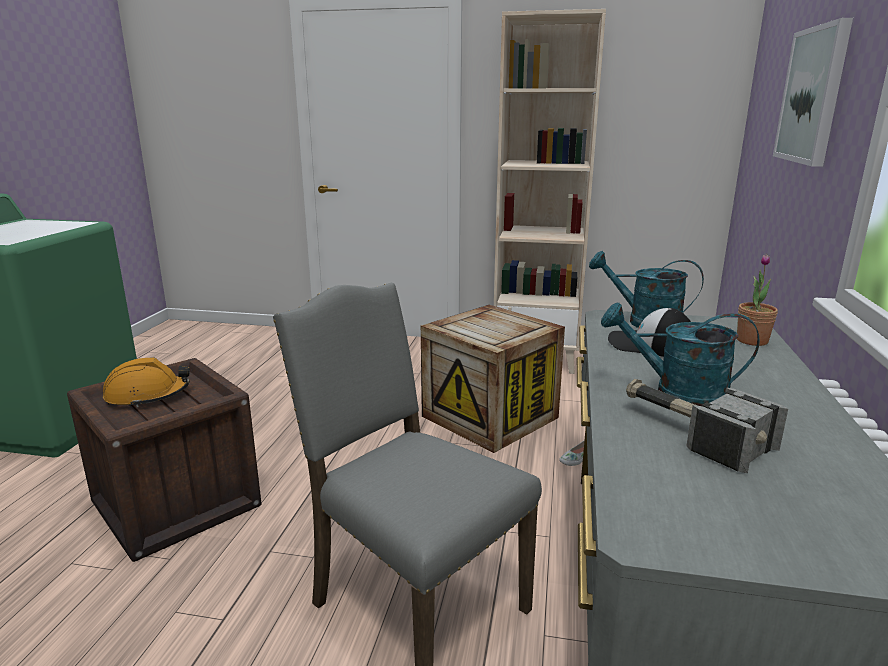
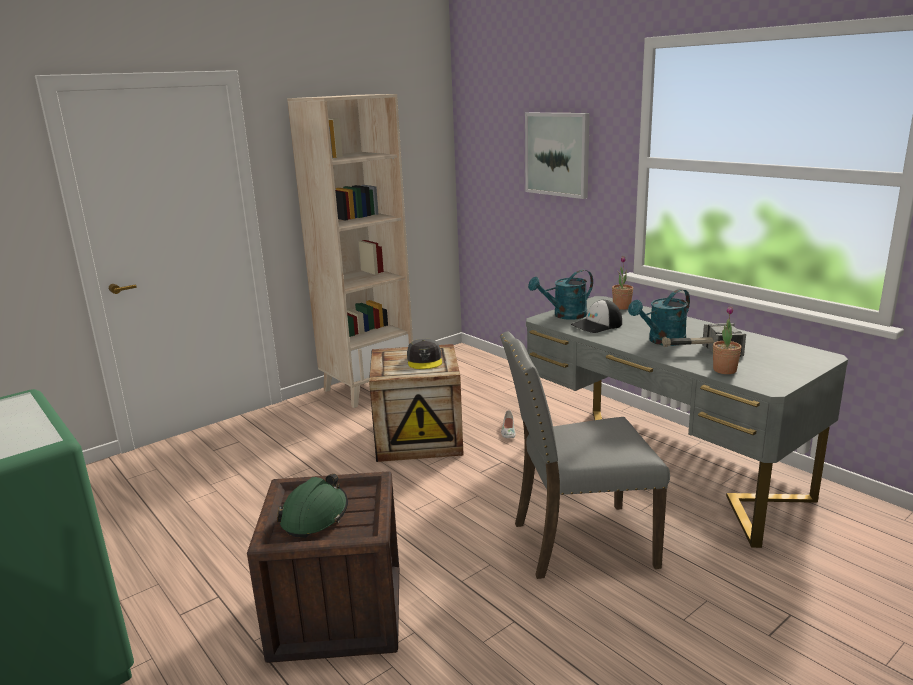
camera: 50 degrees left, 0 degrees up
orange hard hat [103,357,190,407] -> green hard hat [277,474,348,538]
none -> grey cap [407,339,442,369]
none -> potted plant [713,306,742,374]

